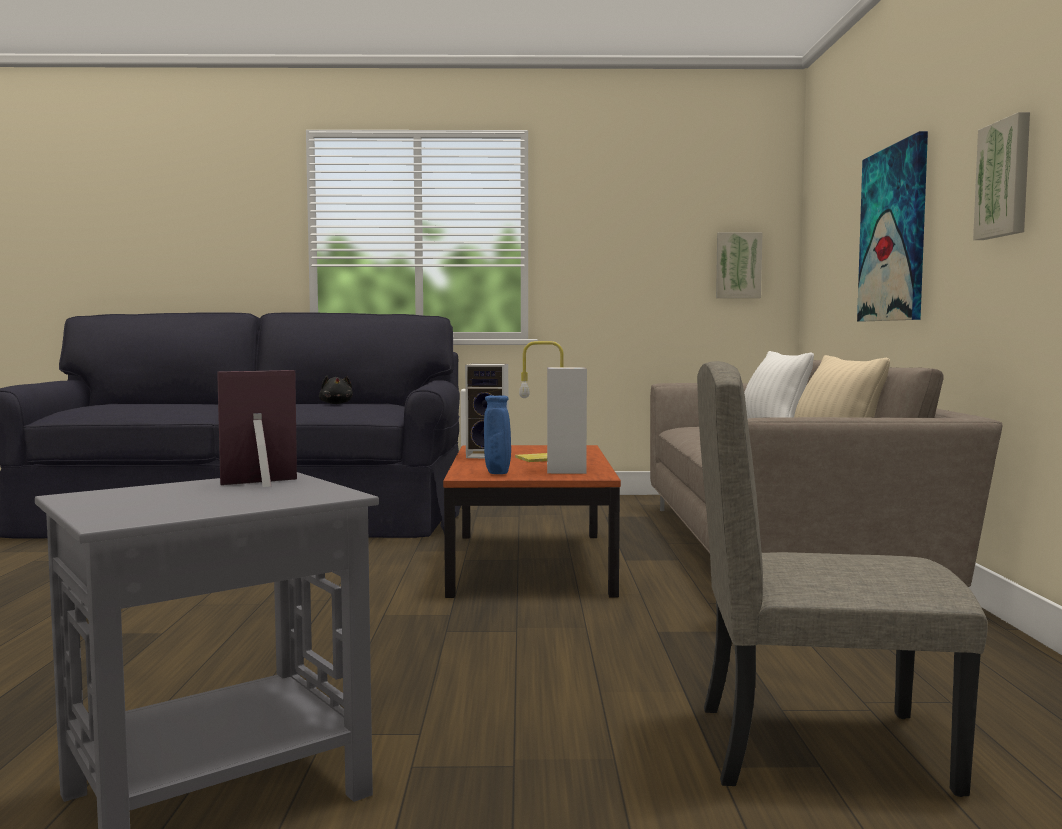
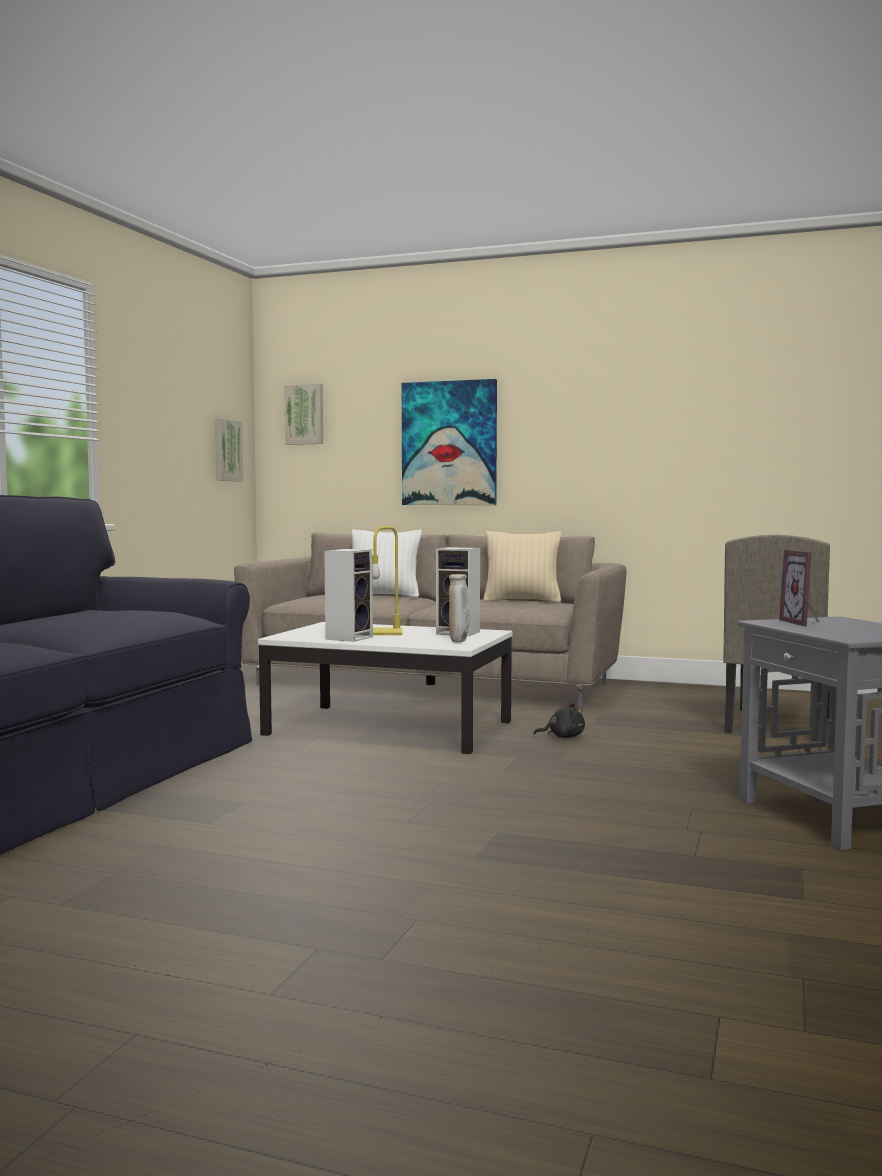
camera: 70 degrees left, 0 degrees up
black plush toy [319,376,353,404] -> black plush toy moved to [534,703,585,738]
brown coffee table [443,445,621,598] -> white coffee table [258,622,512,754]
blue vase [484,395,511,474] -> beige vase [449,574,470,642]
picture [973,112,1030,240] -> picture moved to [284,383,323,445]

